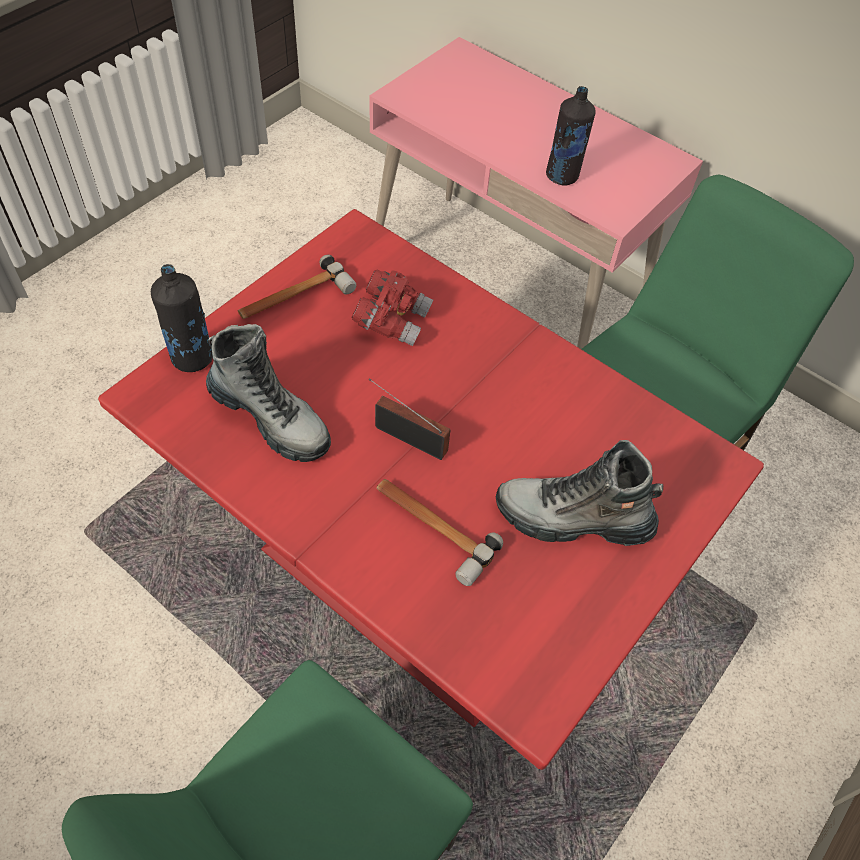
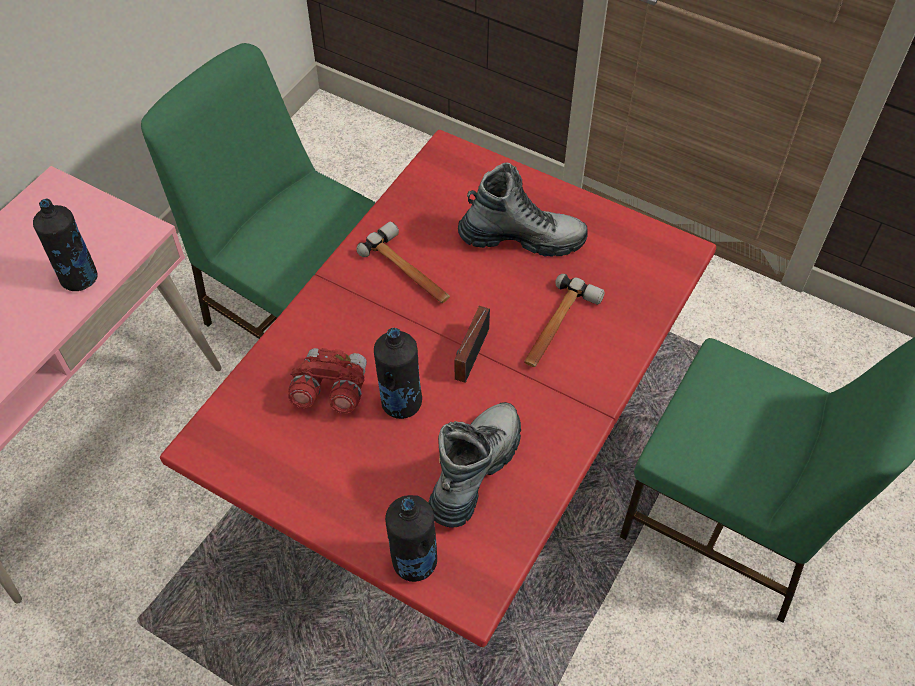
camera: 95 degrees left, 0 degrees up
hammer [238,255,356,319] -> hammer moved to [356,222,450,303]
boot [496,440,663,546] -> boot turned 90 degrees counterclockwise [458,163,588,257]
none -> black bottle [374,328,422,419]

